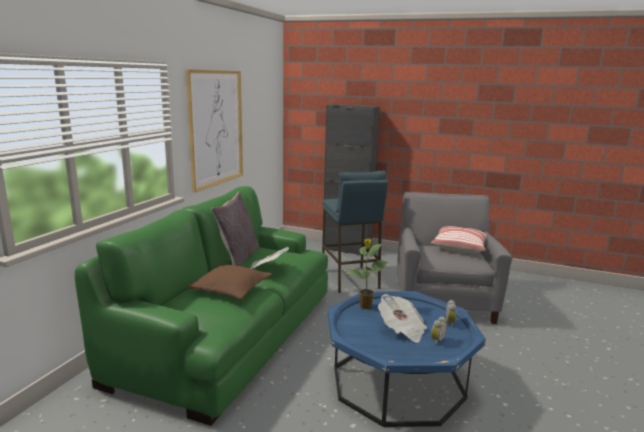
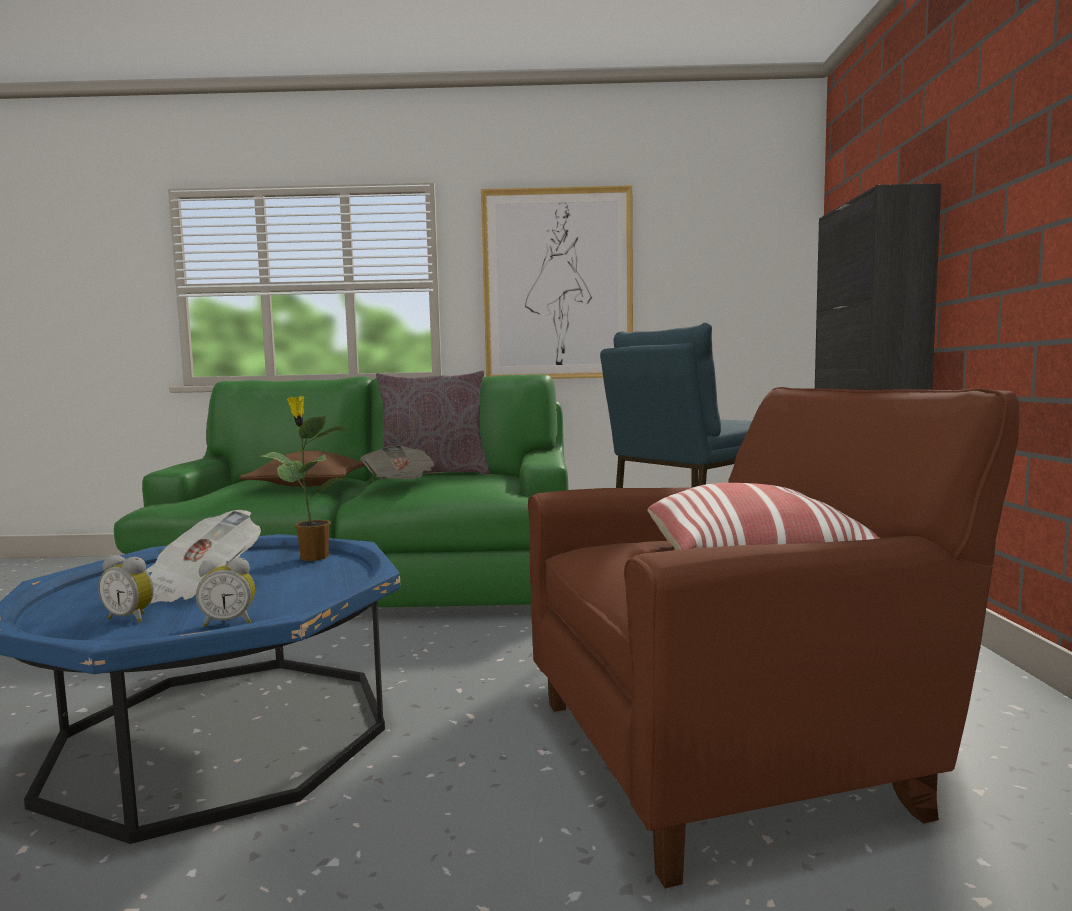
camera: 70 degrees right, 10 degrees down
grey armchair [397,192,512,324] -> brown armchair [528,387,1019,888]

